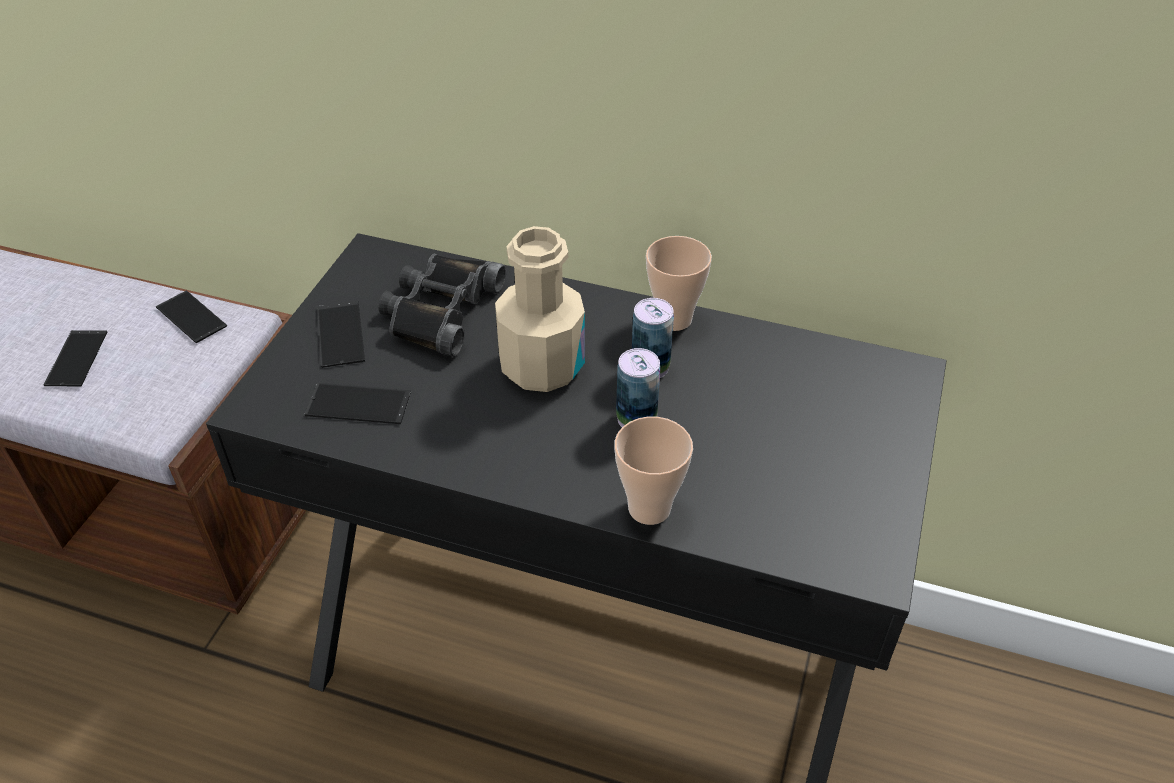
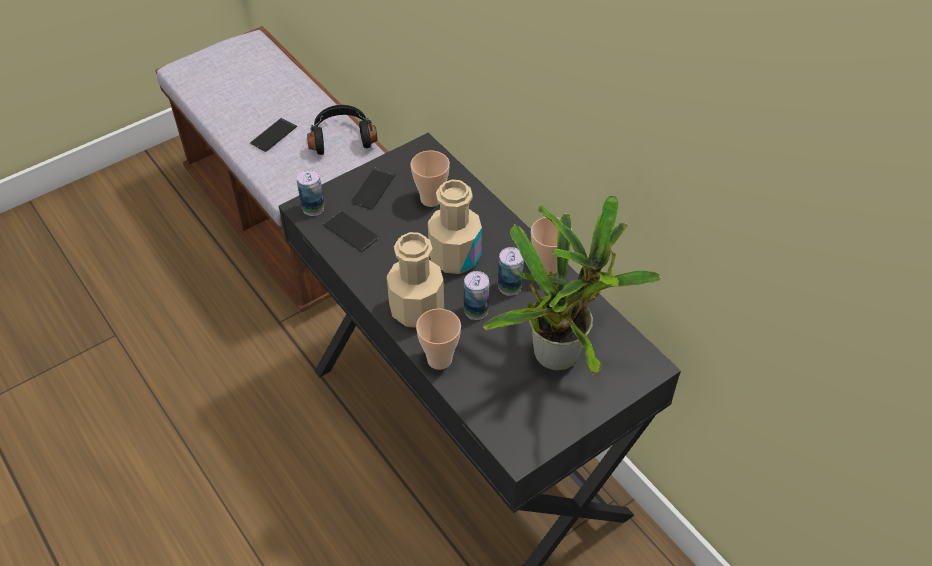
camera: 35 degrees right, 5 degrees up
phone [156,290,227,343] -> black headphones [307,105,378,155]
black binoculars [378,254,506,357] -> cup [410,150,450,207]
none -> can [297,169,324,216]
none -> beige bottle [387,232,444,328]
none -> potted plant [483,196,661,375]

